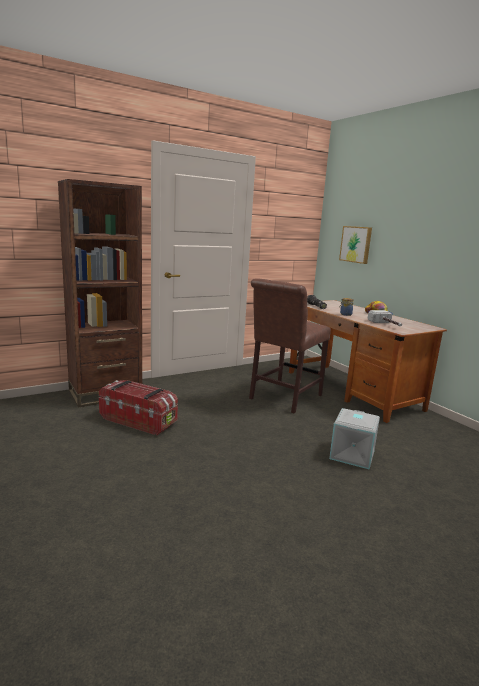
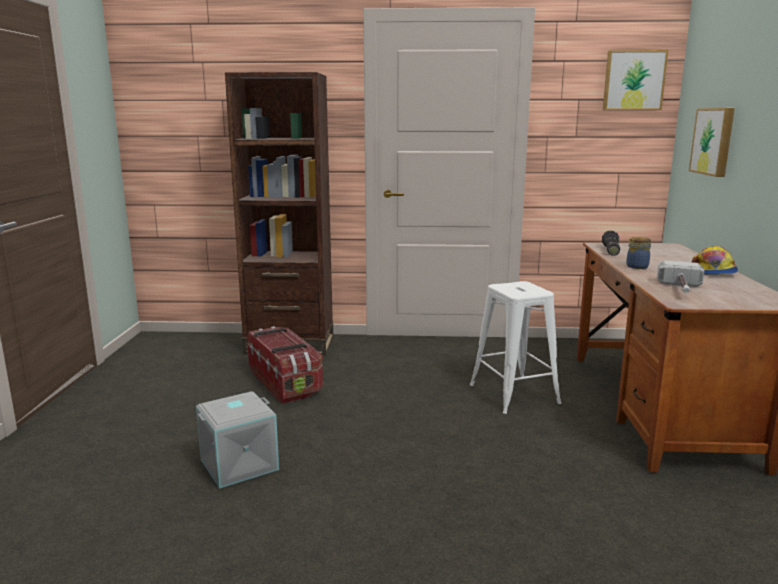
camera: 35 degrees right, 0 degrees up
brown chair [249,278,331,413] -> white stool [470,281,561,414]
grey storage box [329,408,380,469] -> grey storage box moved to [196,391,279,489]
none -> picture [603,50,669,110]

